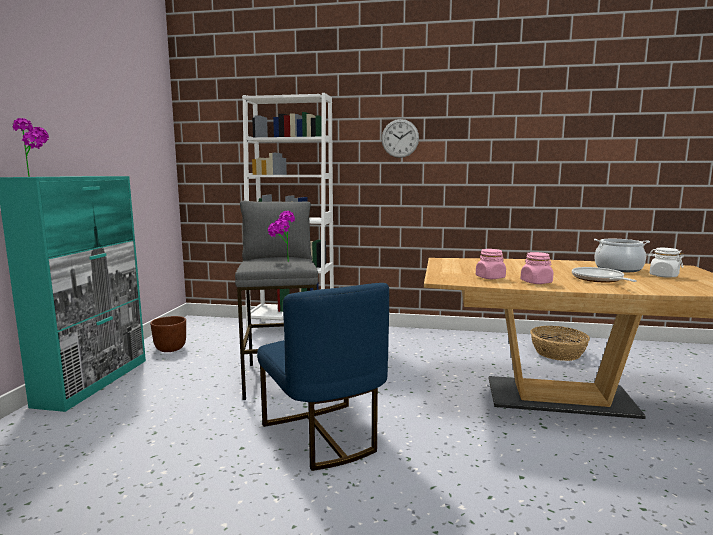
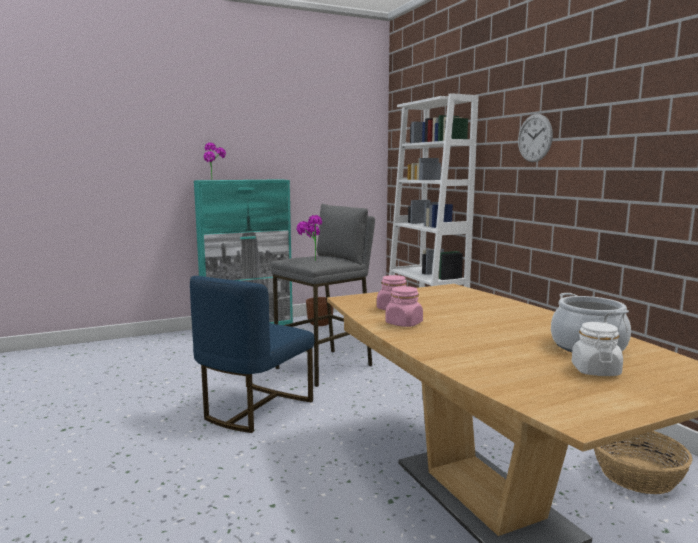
camera: 55 degrees right, 0 degrees up
frying pan [572,267,637,283] -> none

